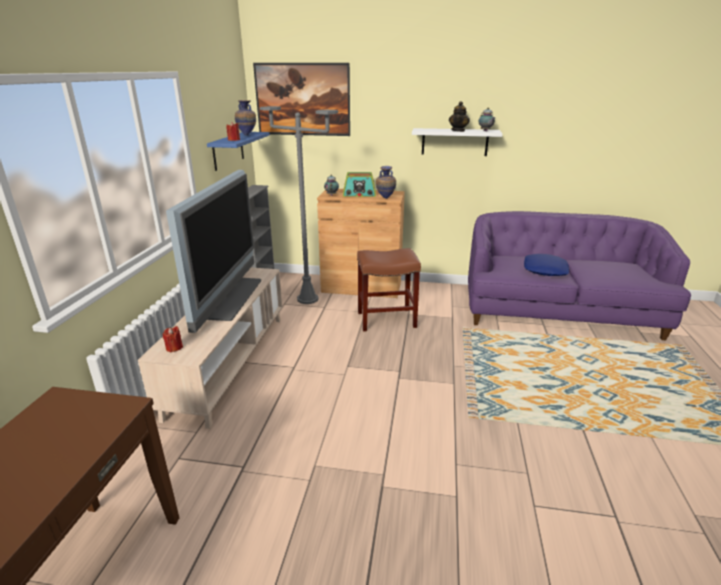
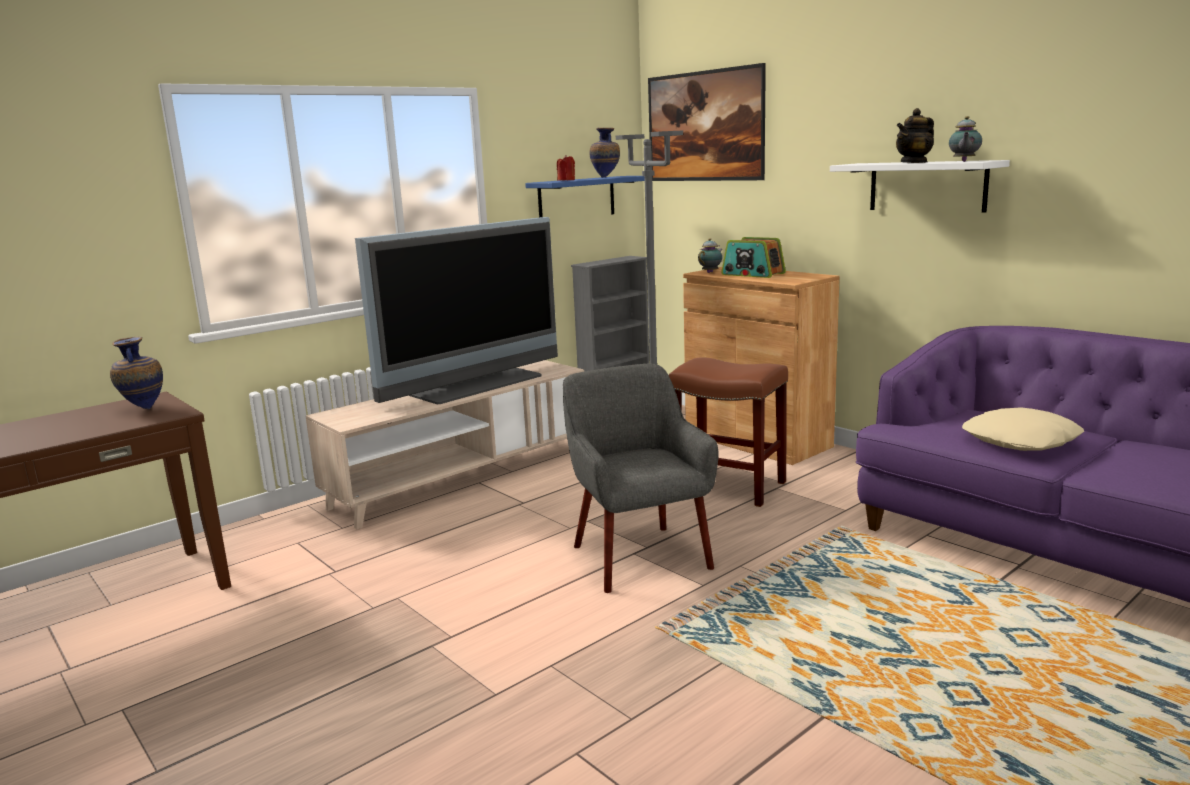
camera: 40 degrees right, 10 degrees down
red candle [163,326,183,352] -> none
vase [376,166,396,199] -> vase moved to [110,337,163,409]
blue pillow [524,254,569,276] -> beige pillow [962,407,1084,451]
none -> grey armchair [563,364,719,593]

